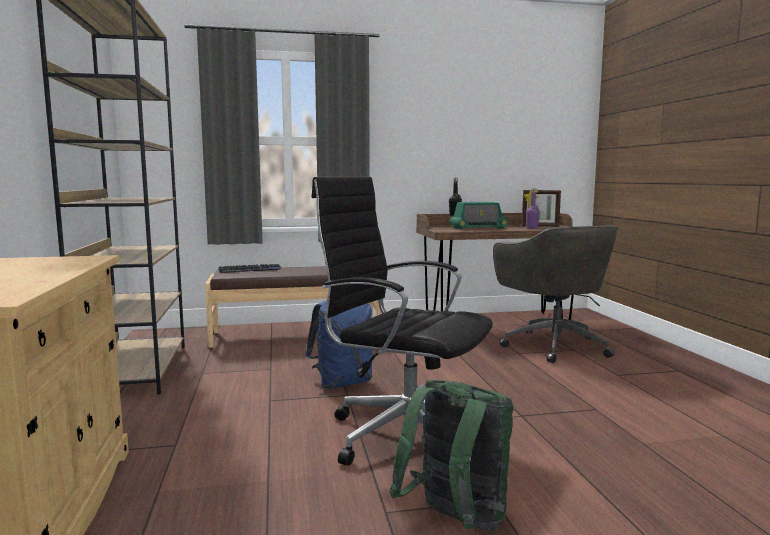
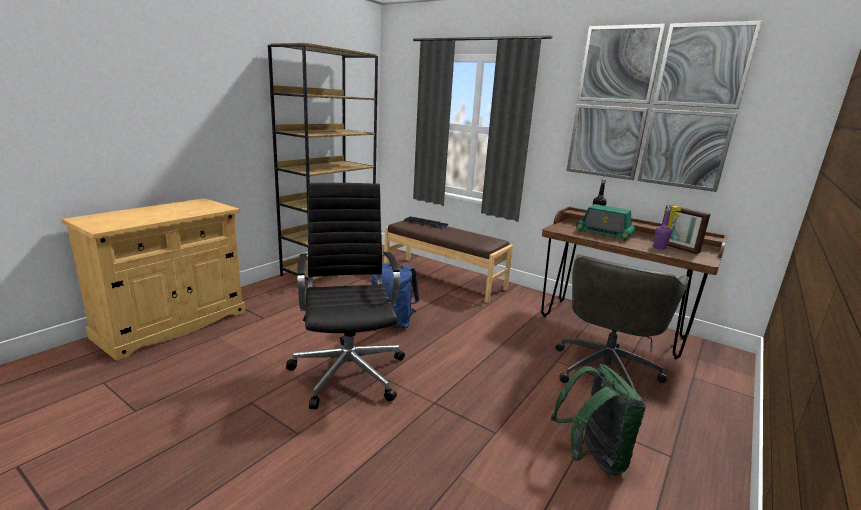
camera: 45 degrees right, 10 degrees up
green backpack [390,380,514,530] -> green backpack moved to [551,364,646,476]
none -> picture [566,21,762,192]

